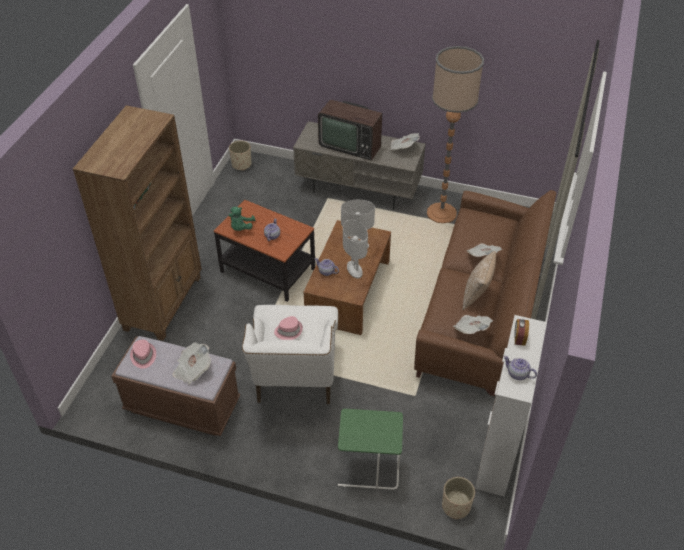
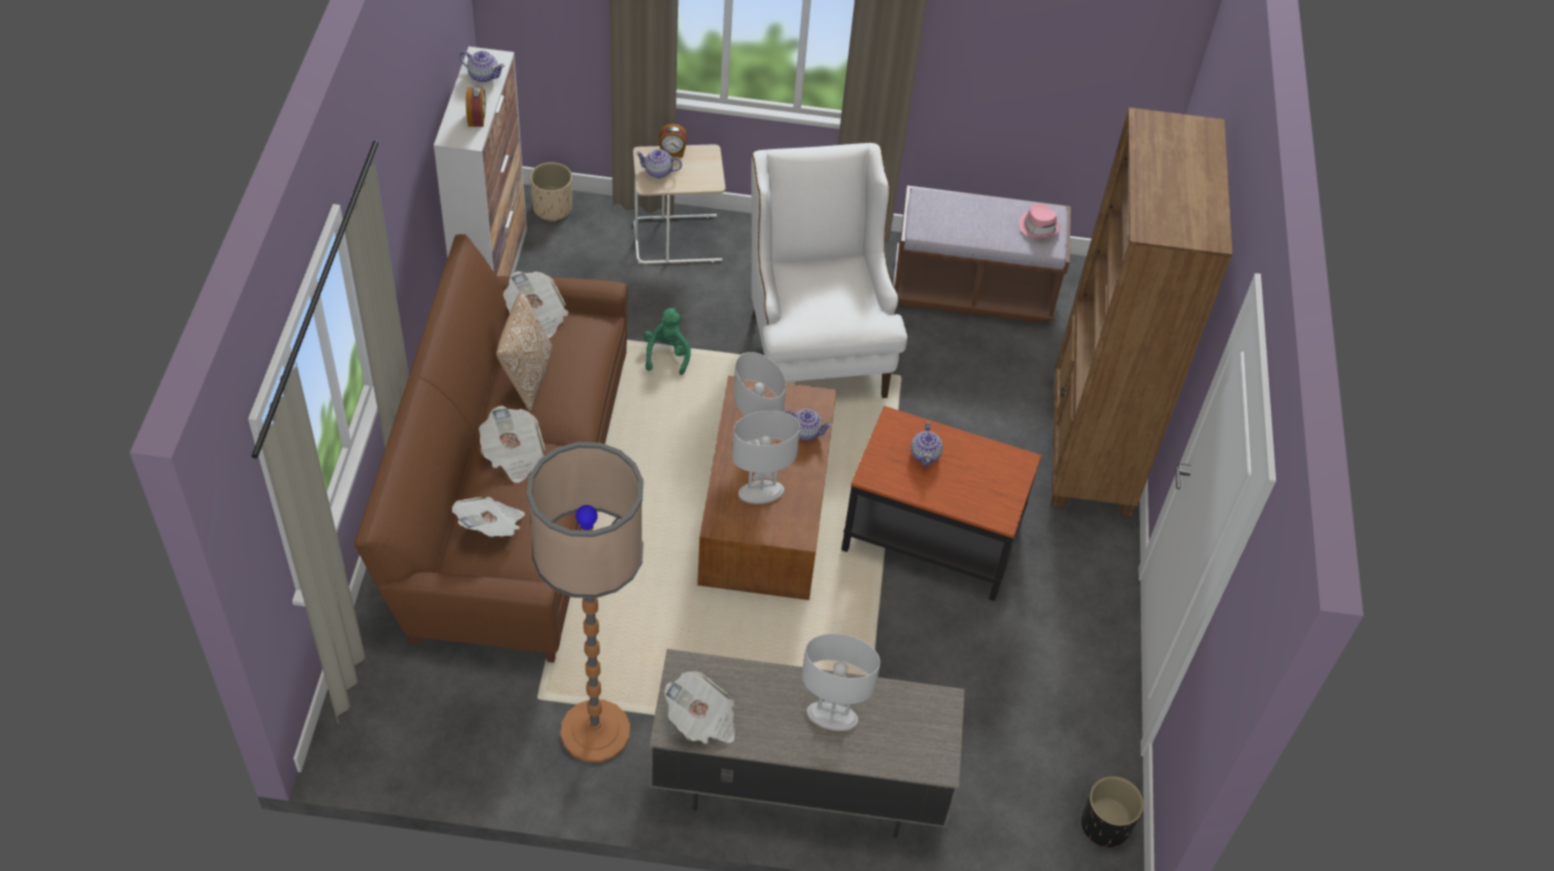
camera: 165 degrees right, 5 degrees up
newspaper [172,343,211,384] -> newspaper moved to [452,496,525,537]
beige planter [229,141,251,170] -> black planter [1081,776,1144,847]
green plush toy [229,207,255,231] -> green plush toy moved to [643,307,691,375]
pink hat [274,316,303,340] -> none
television [318,100,382,161] -> white table lamp [802,633,880,731]
green side table [338,409,403,490] -> beige side table [633,144,725,264]
none -> teapot [635,149,682,178]
none -> alarm clock [659,124,687,158]

